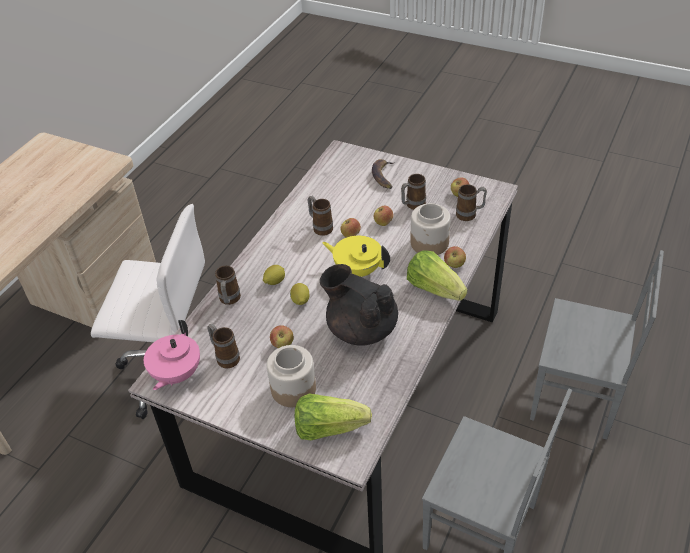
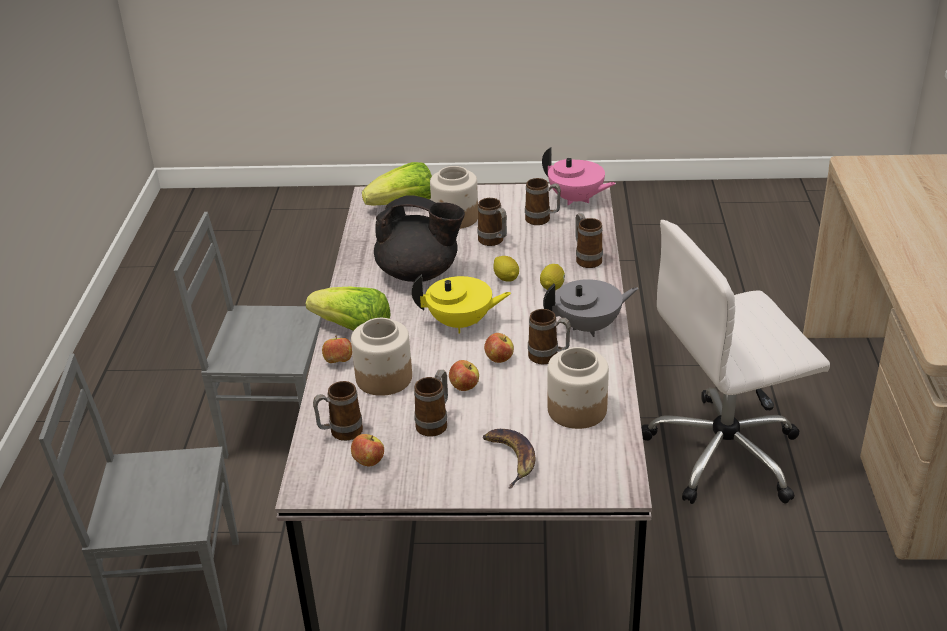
camera: 155 degrees right, 10 degrees down
pink teapot [144,320,200,390] -> pink teapot turned 135 degrees clockwise [542,147,616,206]
apple [270,325,293,348] -> mug [477,198,507,246]
none -> grey teapot [543,279,638,337]
none -> jar [547,347,609,429]

